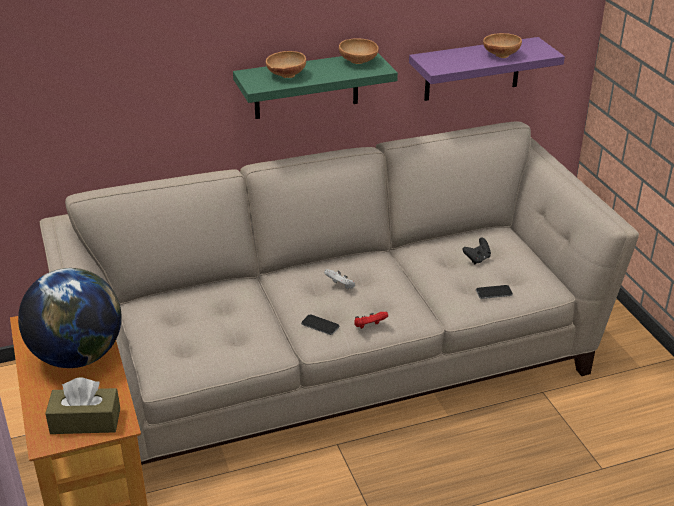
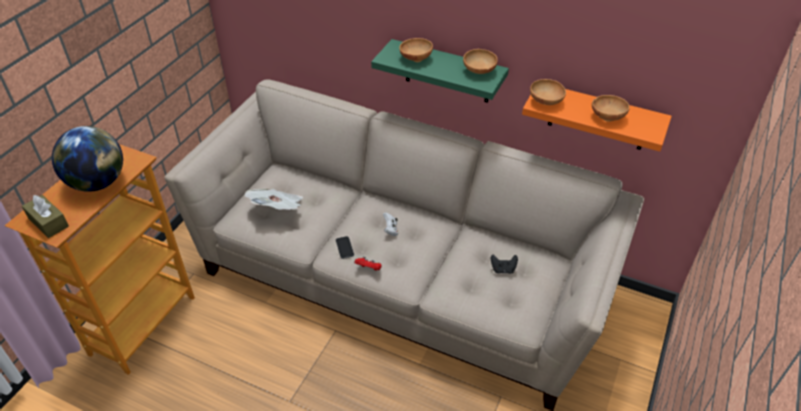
camera: 45 degrees right, 10 degrees up
purple shelf [409,37,565,101] -> orange shelf [522,89,672,152]
phone [476,285,513,299] -> none
none -> newspaper [245,189,304,210]
none -> brown bowl [530,79,566,105]

